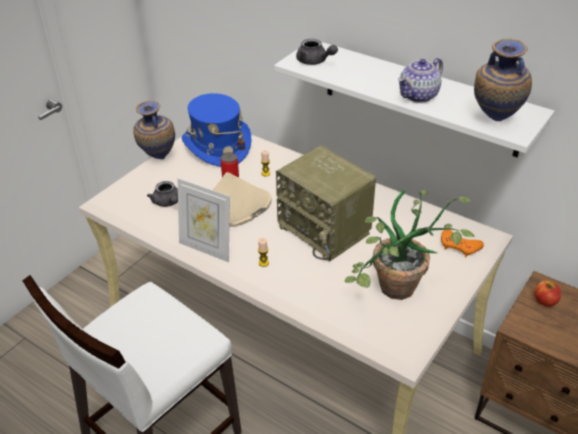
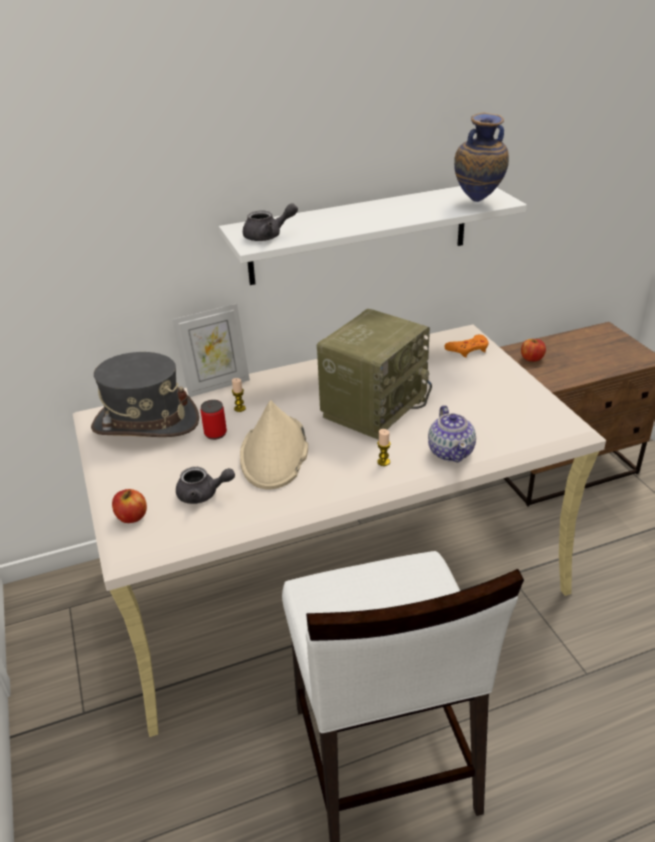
camera: 55 degrees left, 5 degrees down
vase [133,100,175,159] -> none
picture frame [178,178,230,262] -> picture frame moved to [173,304,250,397]
blue hat [182,93,251,167] -> grey hat [91,352,199,437]
radio [276,146,376,262] -> radio turned 45 degrees counterclockwise [317,309,432,440]
potted plant [345,190,475,300] -> none
teapot [398,58,443,103] -> teapot moved to [428,405,476,462]
none -> apple [112,489,147,523]

